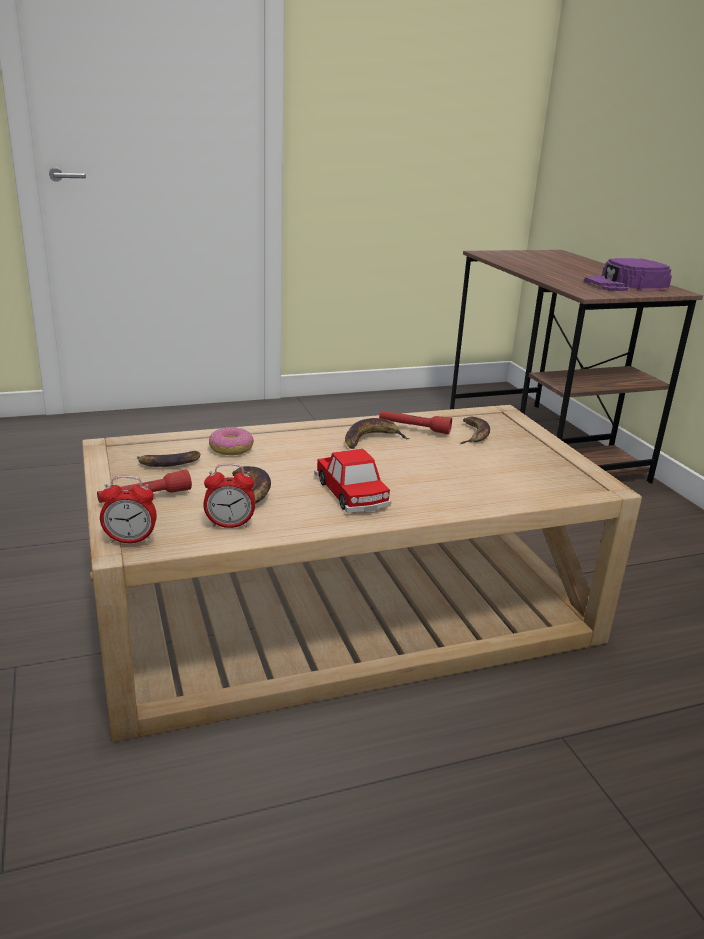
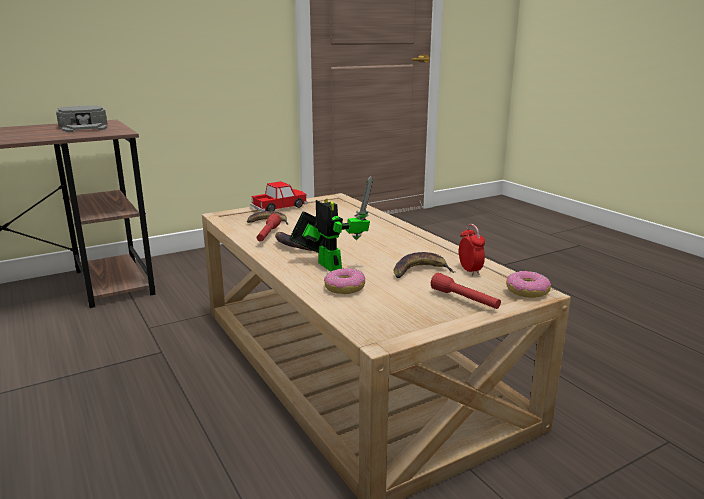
camera: 100 degrees left, 5 degrees down
alarm clock [100,476,157,543] -> donut [506,271,551,298]
banana [137,451,200,467] -> none
toy car [314,449,391,513] -> toy car moved to [250,181,308,212]
purple cap [584,258,672,291] -> grey cap [56,105,108,132]
none -> toy robot [289,176,373,272]

